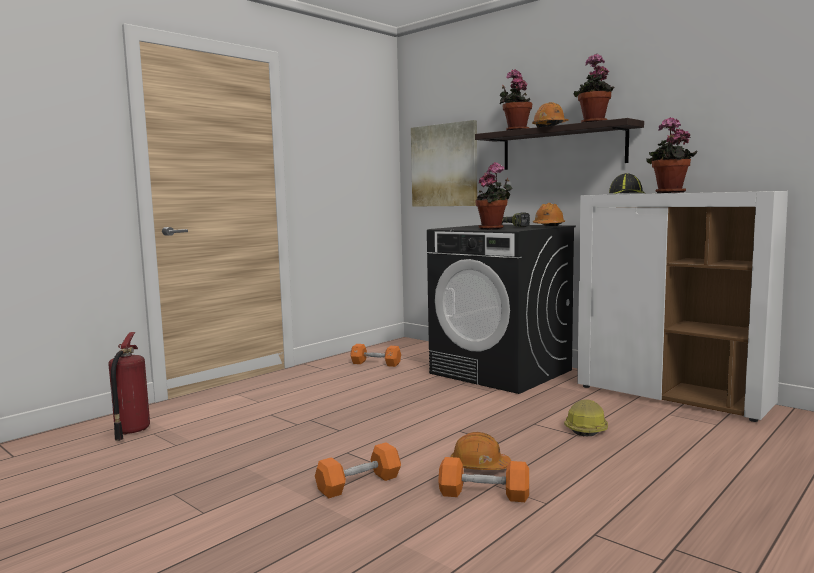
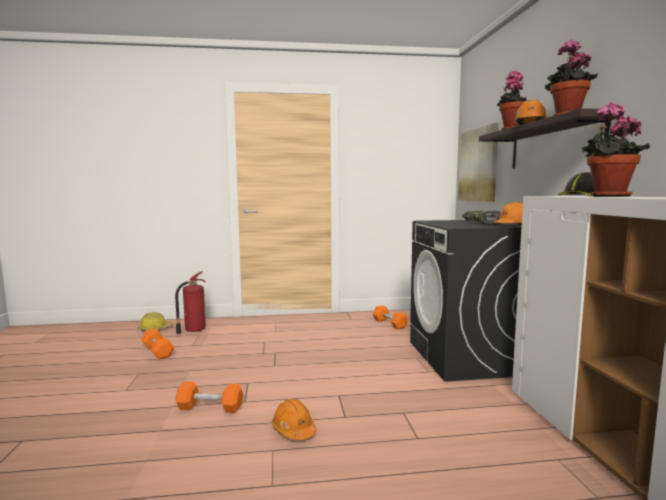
camera: 40 degrees right, 0 degrees up
orange dumbbell [438,457,529,502] -> orange dumbbell moved to [141,329,174,360]
potted plant [475,162,513,229] -> none
hard hat [564,399,608,437] -> hard hat moved to [139,312,173,332]

